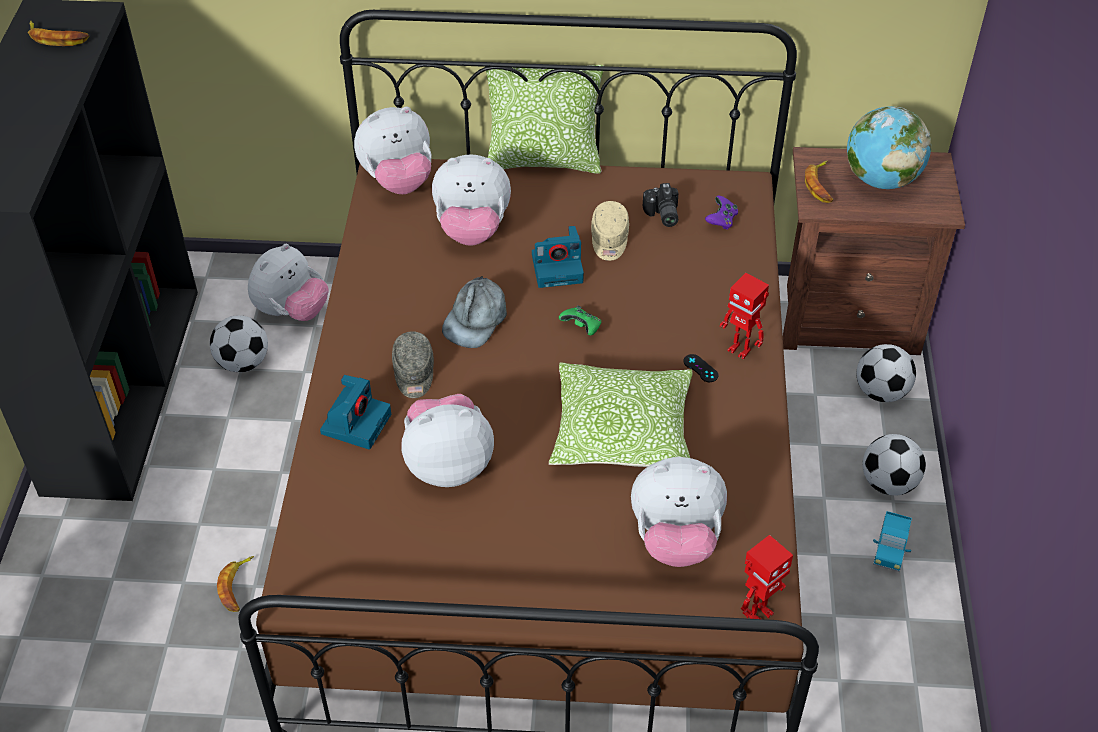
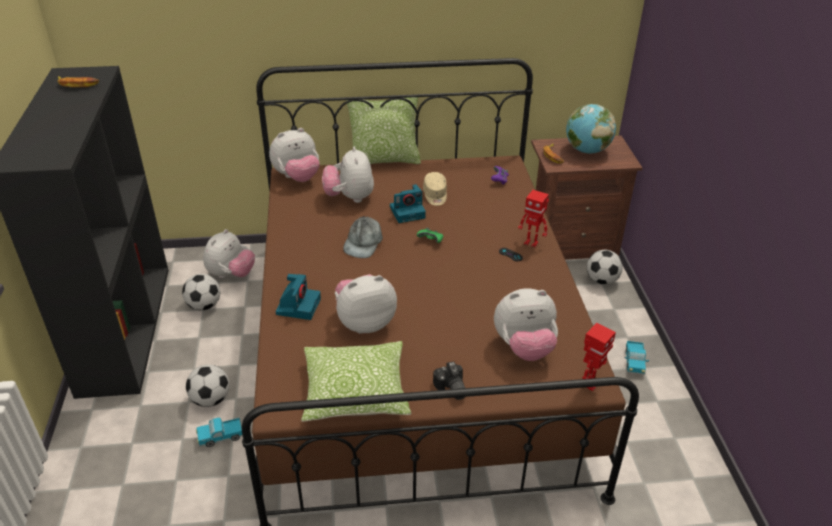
camera: 10 degrees left, 10 degrees down
banana [217,556,254,612] -> toy truck [196,418,243,447]
grey cap [392,331,434,398] -> none
plush toy [432,154,511,246] -> plush toy turned 90 degrees clockwise [322,147,374,203]
pillow [549,362,693,467] -> pillow moved to [301,341,412,422]
camera [643,183,678,227] -> camera moved to [433,362,465,400]
football [862,434,926,495] -> football moved to [186,364,230,407]

